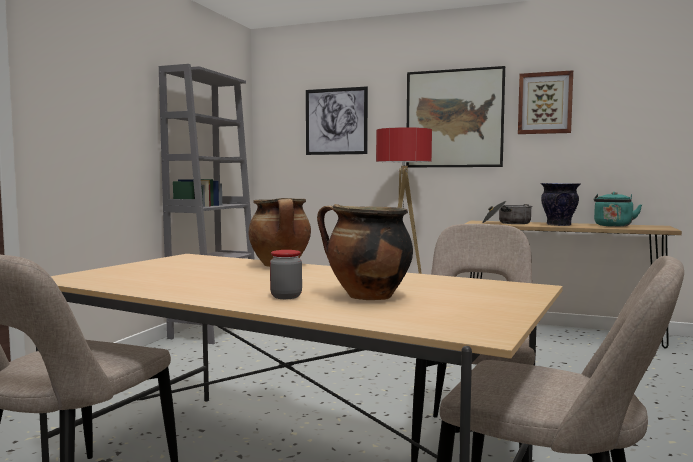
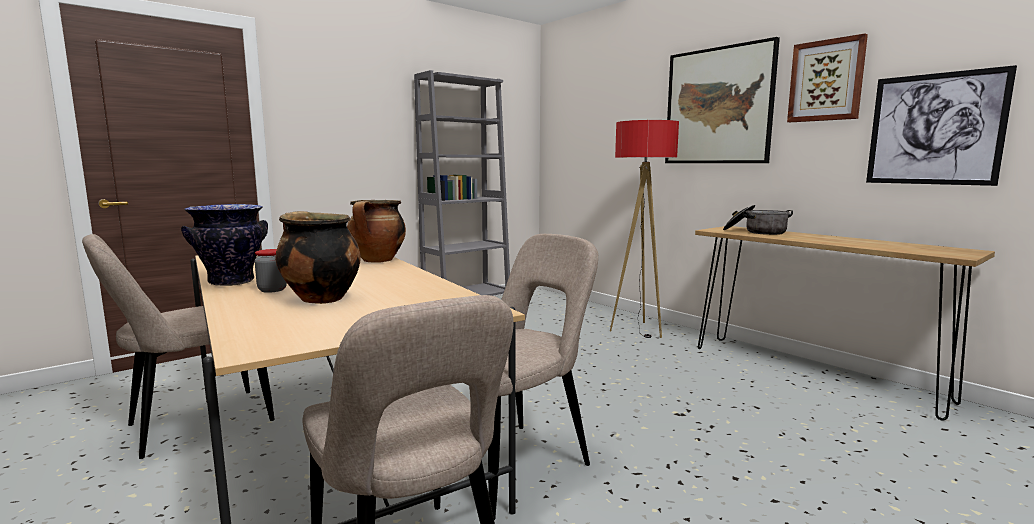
camera: 30 degrees right, 5 degrees up
picture [306,86,368,155] -> picture moved to [866,65,1017,186]
vase [540,183,581,226] -> vase moved to [181,204,268,286]
turquoise kettle [594,192,642,227] -> none

